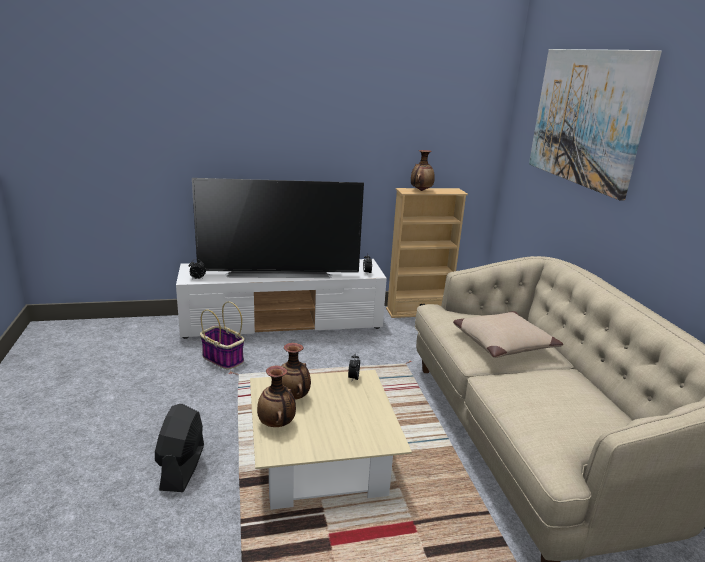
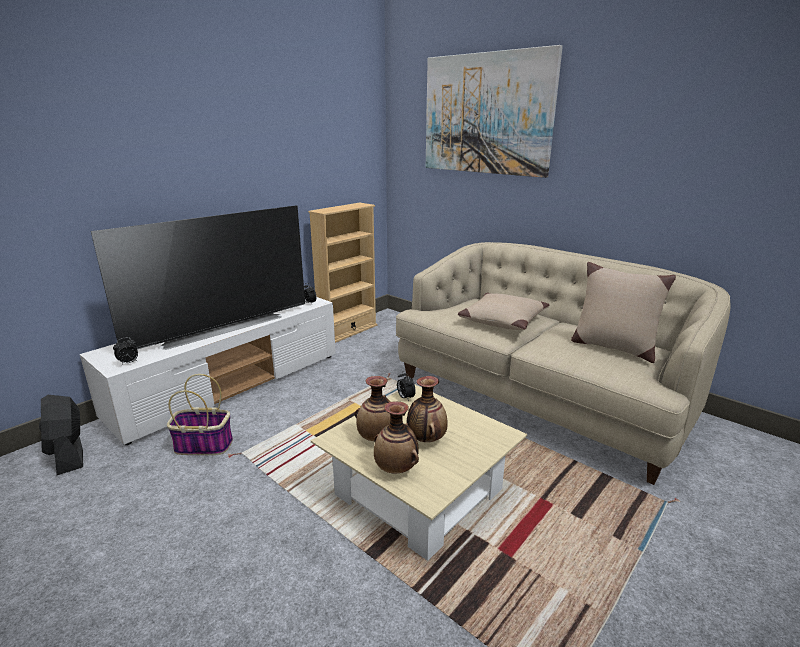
camera: 35 degrees left, 0 degrees up
black fan [155,404,204,492] -> black fan moved to [39,395,83,475]
vase [411,150,435,191] -> vase moved to [407,376,448,442]
none -> beige pillow [571,262,676,363]

